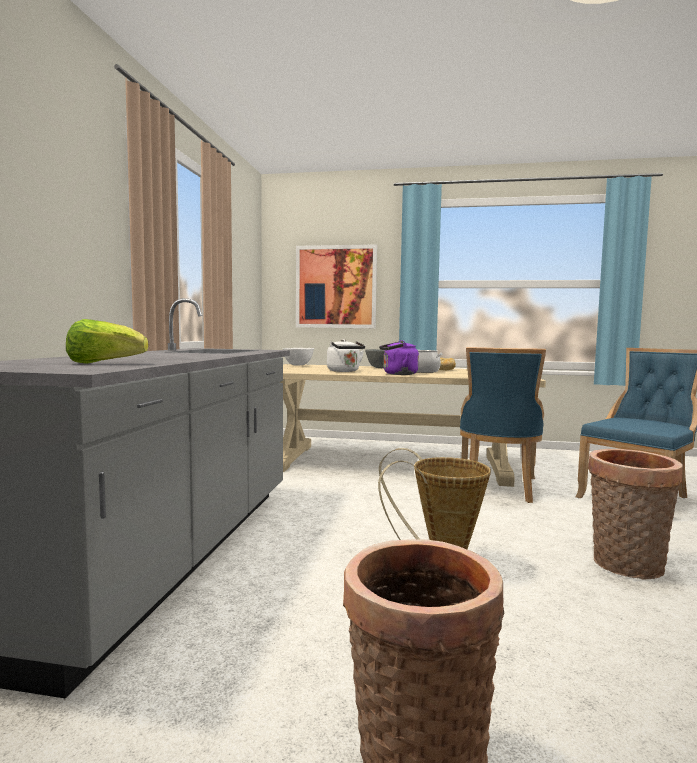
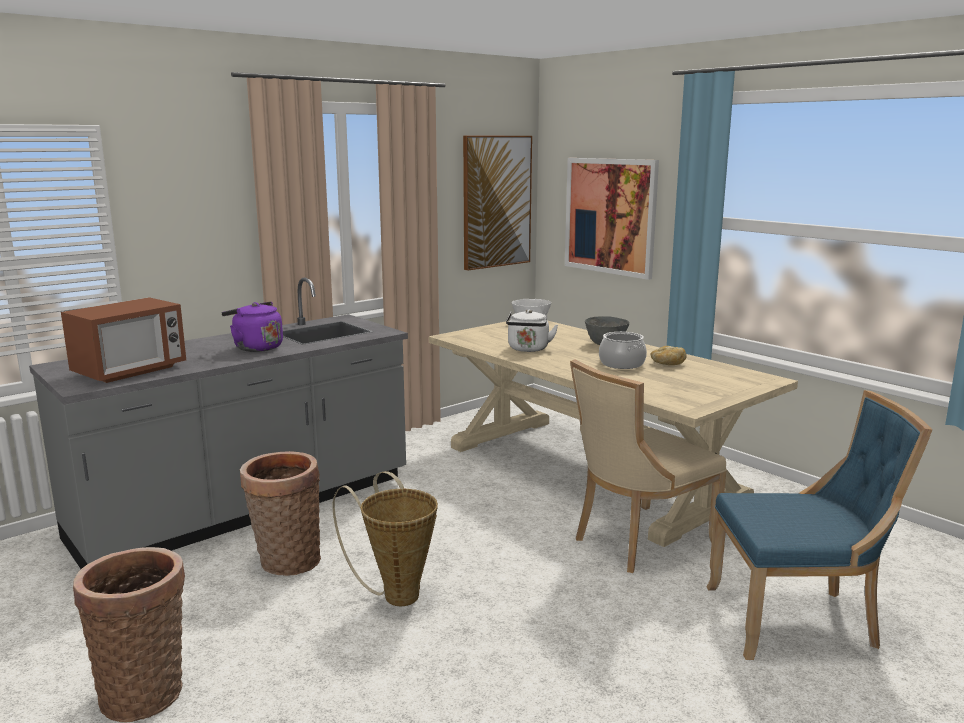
camera: 40 degrees right, 10 degrees up
lettuce [66,319,148,364] -> microwave [61,297,186,383]
purple kettle [379,340,419,375] -> purple kettle moved to [222,302,283,352]
blue chair [460,347,546,503] -> beige chair [570,359,727,573]
basket [588,449,683,579] -> basket moved to [240,451,321,576]
none -> picture [463,136,532,271]

